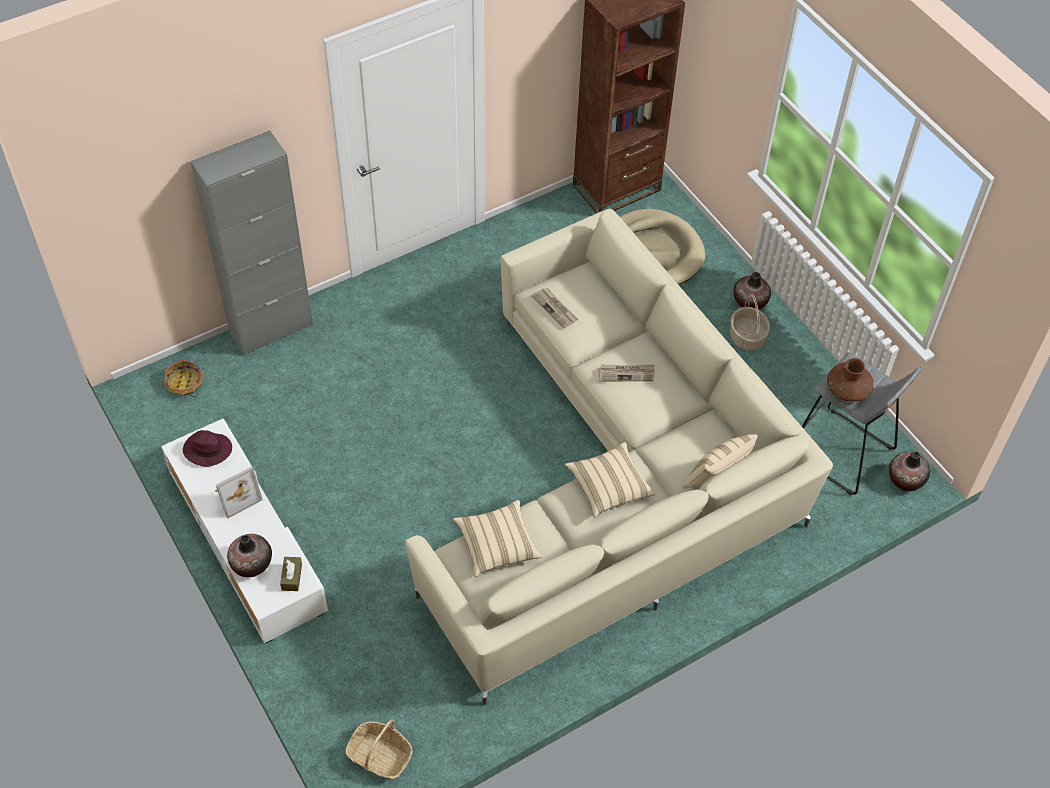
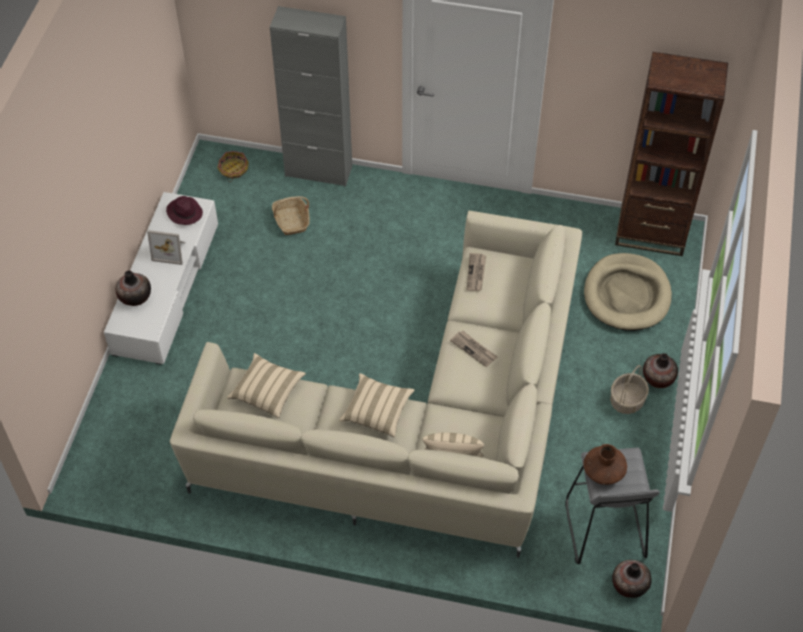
camera: 45 degrees right, 0 degrees up
brown tissue box [280,557,302,591] -> none
basket [345,719,413,779] -> basket moved to [272,196,310,235]

